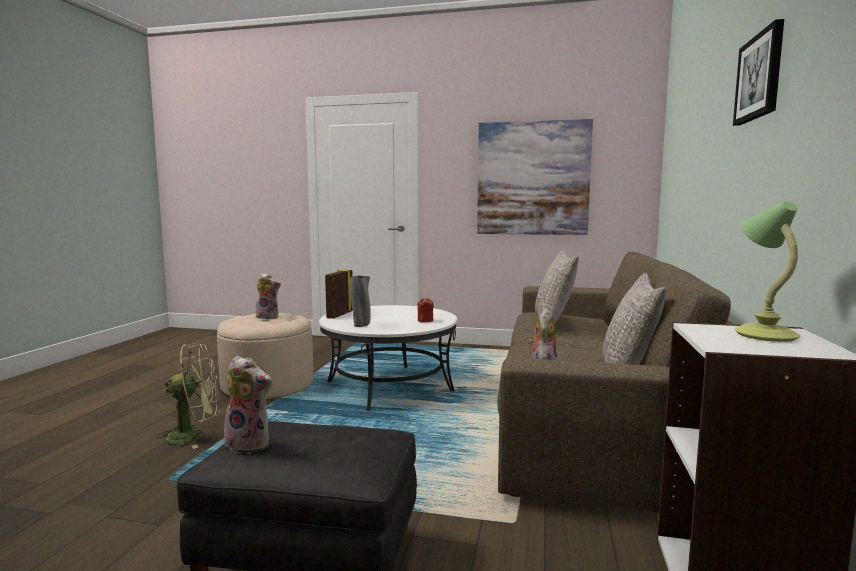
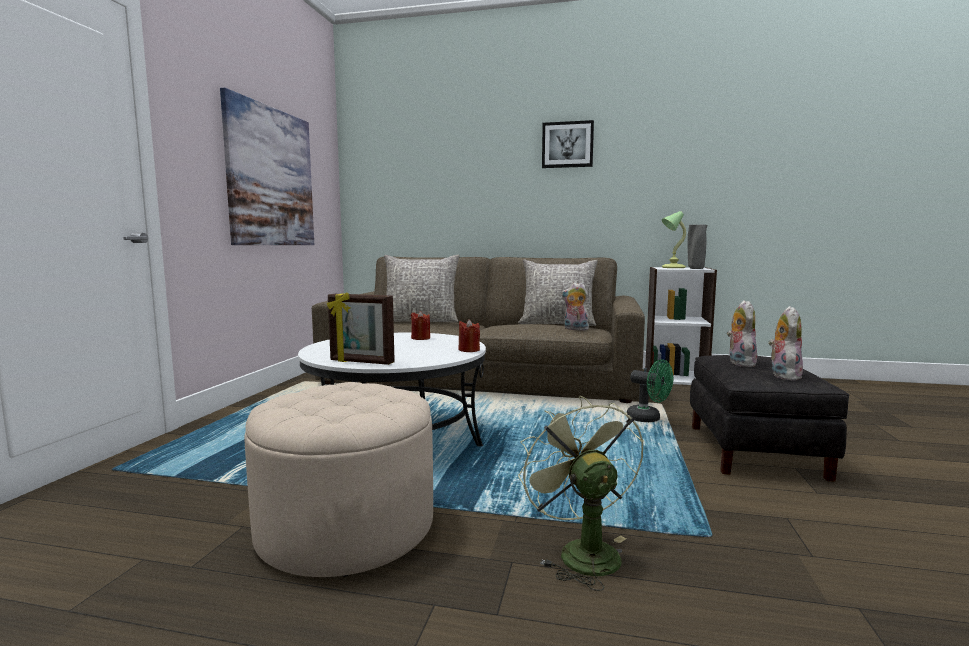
camera: 90 degrees left, 0 degrees up
plush toy [255,273,281,319] -> plush toy moved to [727,300,757,367]
grey vase [350,276,371,327] -> grey vase moved to [687,225,707,269]
none -> red candle [458,319,480,352]
none -> green fan [626,359,673,422]

